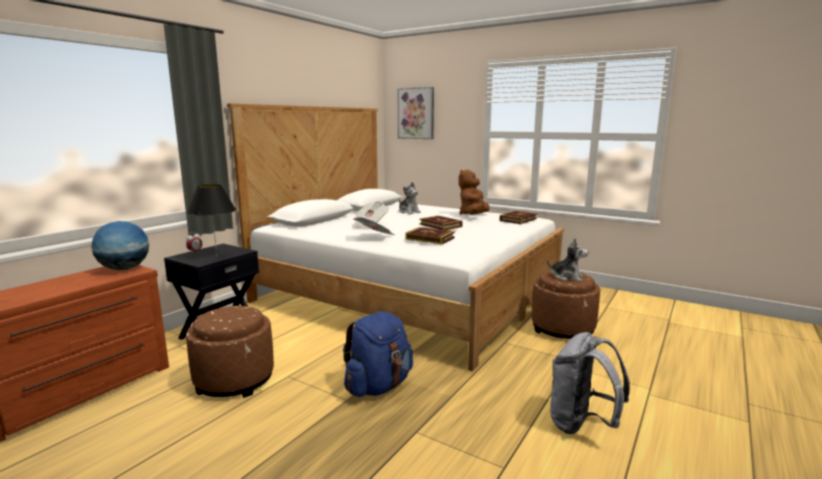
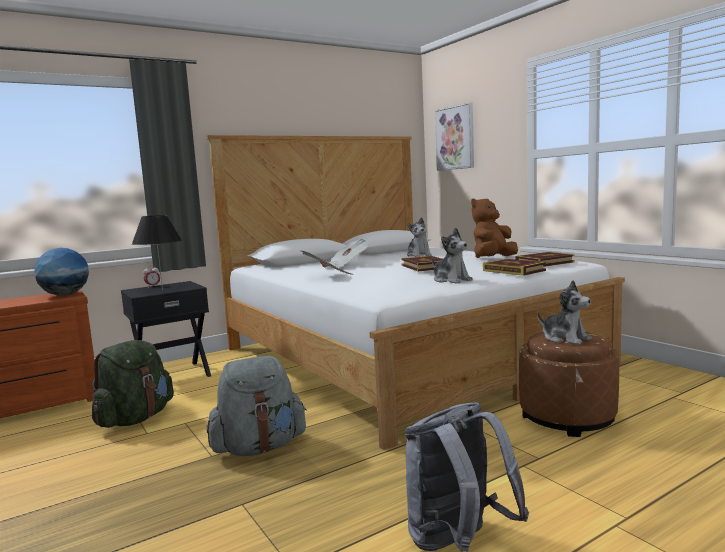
camera: 25 degrees right, 5 degrees down
brown ottoman [186,306,274,398] -> green backpack [92,340,174,428]
blue backpack [343,311,413,397] -> grey backpack [207,356,307,456]
book [405,227,455,244] -> book moved to [483,259,546,276]
none -> plush toy [432,228,473,284]

